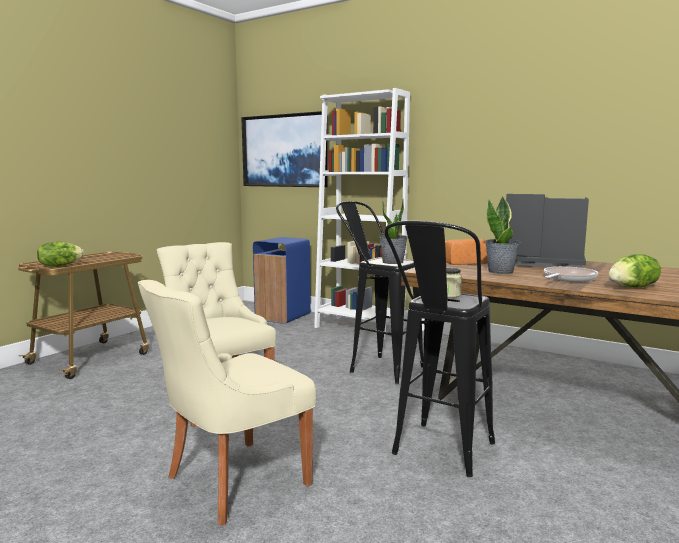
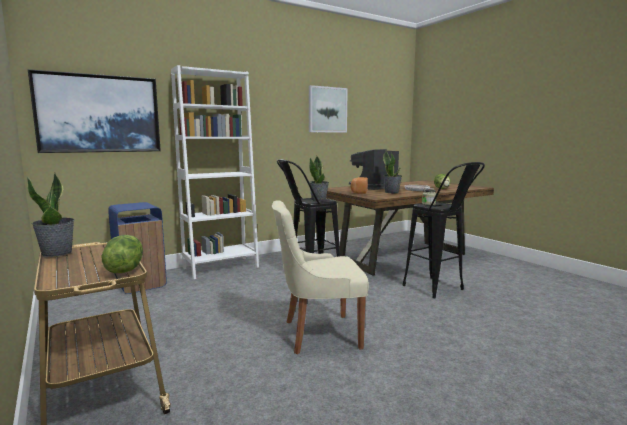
camera: 65 degrees left, 0 degrees up
beige chair [138,280,316,525] -> none
none -> potted plant [27,173,75,257]
none -> picture [309,85,348,133]

